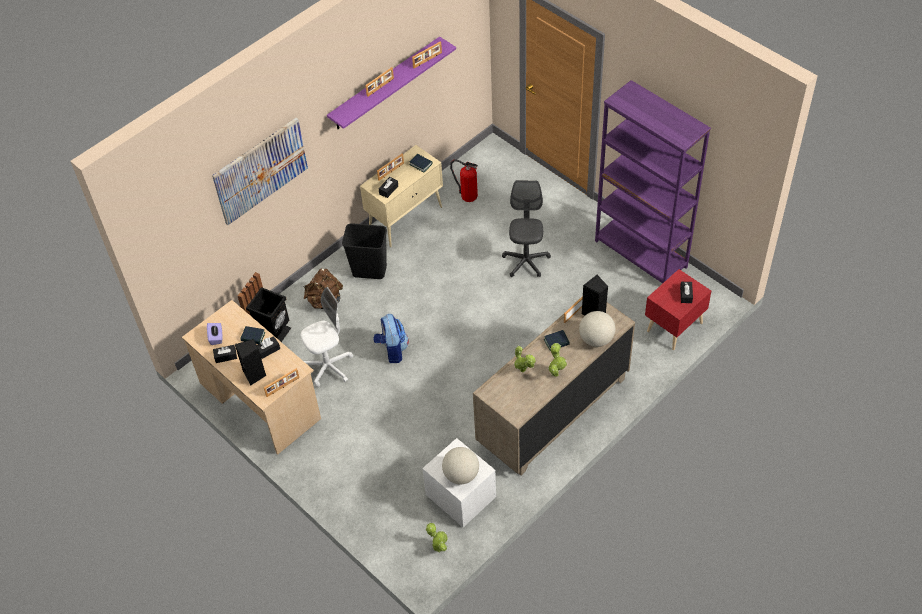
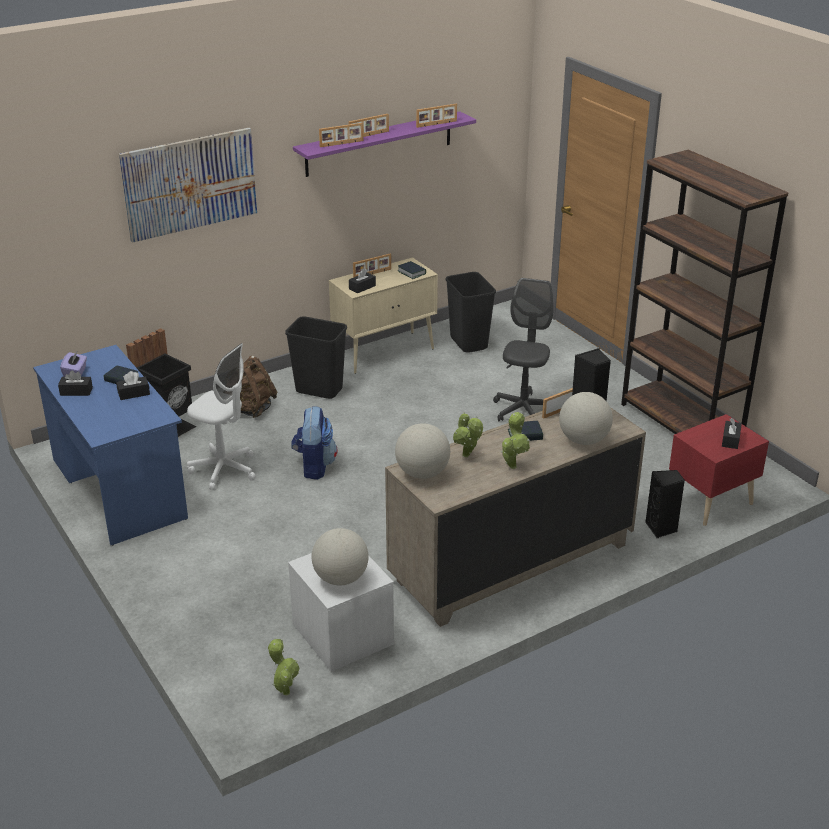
camera: 10 degrees right, 20 degrees down
beige desk [182,300,321,455] -> blue desk [33,345,188,545]
black speaker [235,339,266,386] -> black speaker moved to [645,470,685,538]
picture frame [264,368,299,397] -> picture frame moved to [319,123,363,147]
white office chair [301,287,353,387] -> white office chair turned 45 degrees clockwise [187,343,256,490]
fire extinguisher [450,159,478,202] -> black trash can [445,272,496,352]
purple bookcase [595,80,711,283] -> brown bookcase [621,150,788,434]
none -> globe [395,423,450,479]

